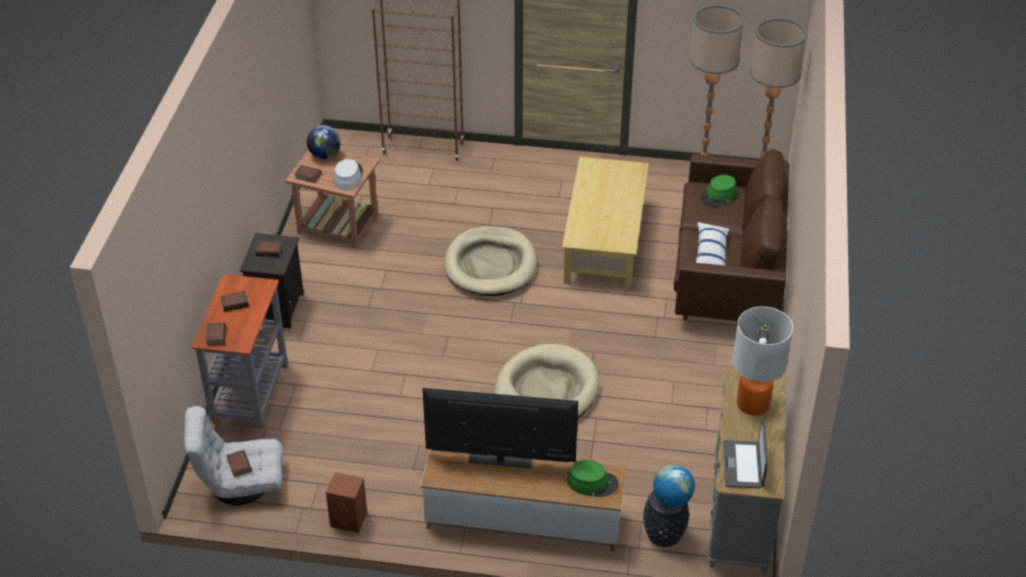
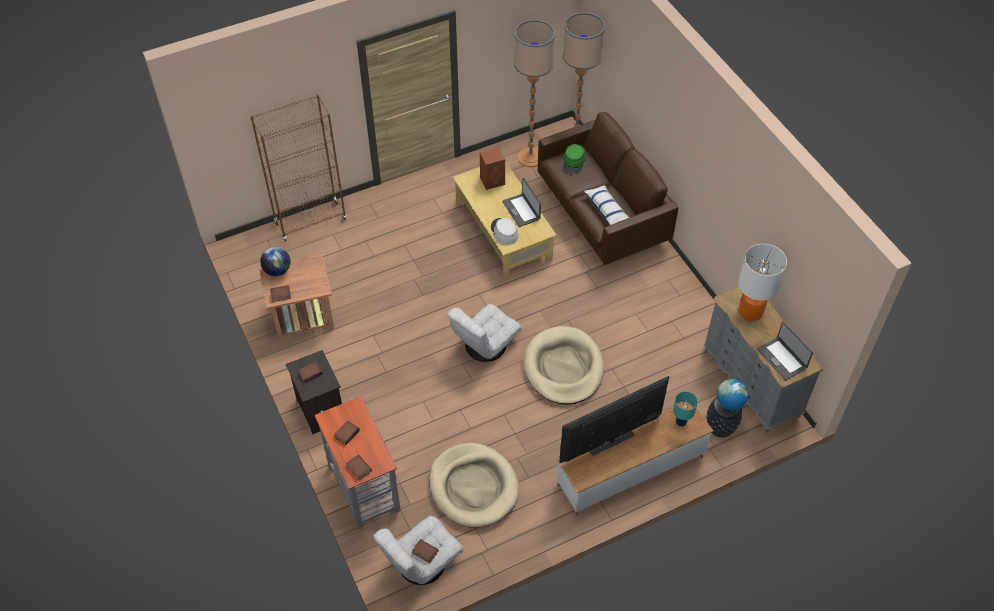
camera: 35 degrees left, 10 degrees up
brown speaker [326,472,367,533] -> brown speaker moved to [480,147,505,190]
grey hat [333,159,363,190] -> grey hat moved to [491,218,518,245]
beige dog bed [444,226,537,296] -> beige dog bed moved to [429,443,519,528]
green hat [567,460,619,497] -> turquoise table lamp [673,392,698,427]
none -> grey armchair [447,304,522,362]
none -> laptop [502,178,541,227]

